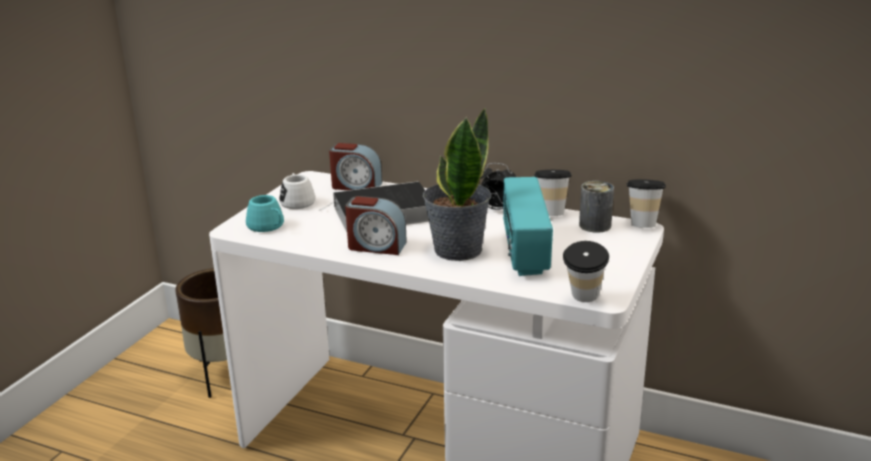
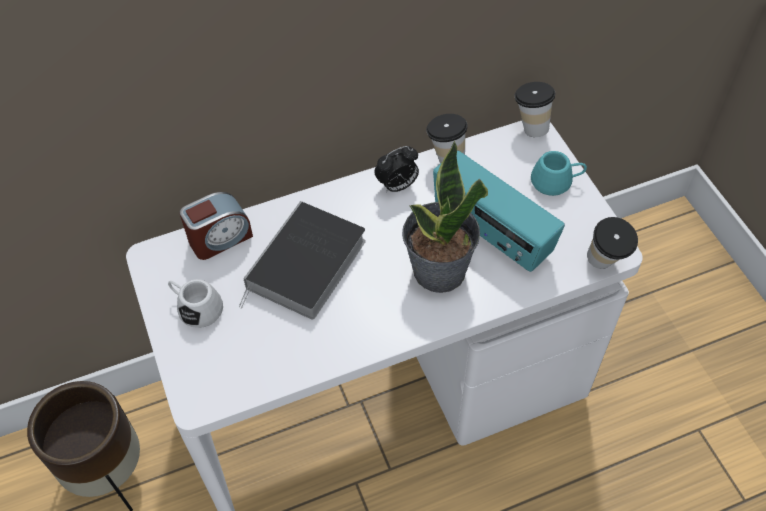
camera: 45 degrees left, 30 degrees up
turquoise mug [246,195,284,232] -> turquoise mug moved to [531,151,587,196]
alarm clock [345,196,407,255] -> none
can [579,181,614,233] -> none

